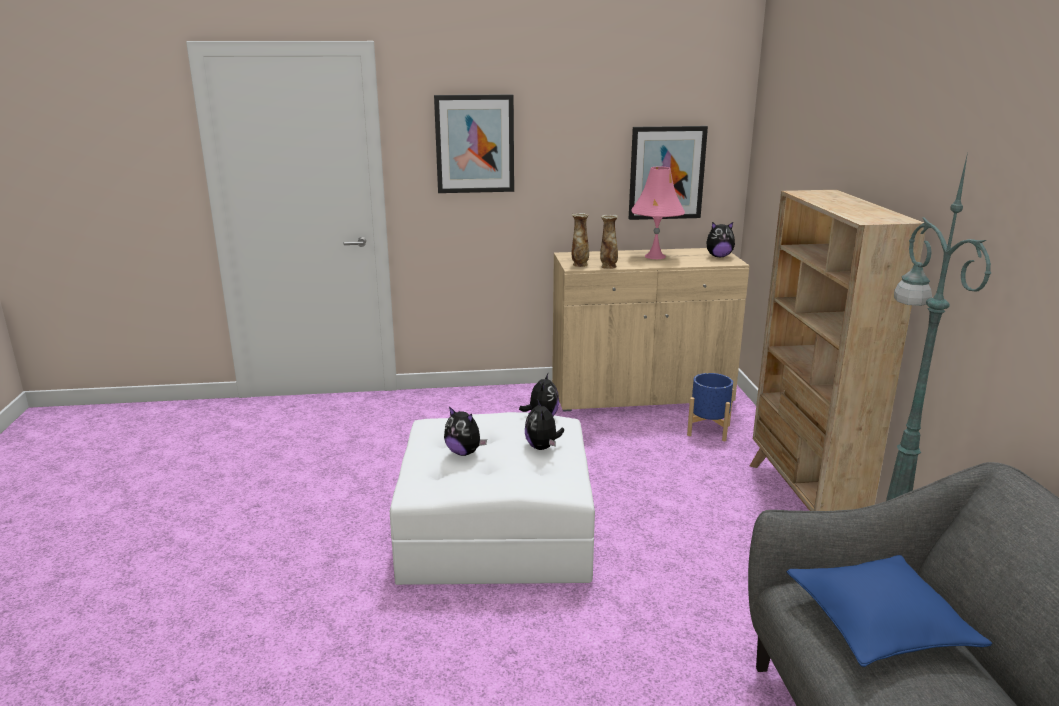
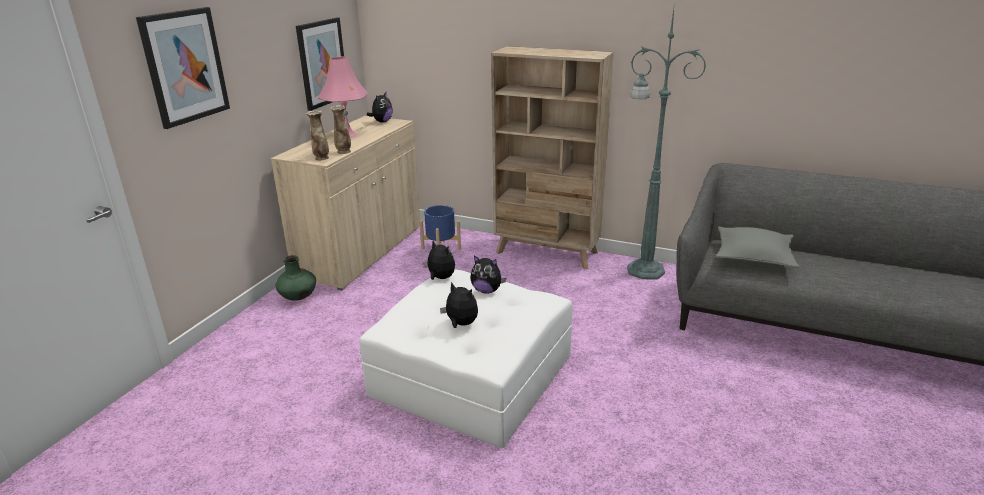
camera: 60 degrees left, 5 degrees up
plush toy [444,407,487,456] -> plush toy turned 120 degrees counterclockwise [440,282,478,328]
blue pillow [787,555,992,667] -> grey pillow [716,226,799,268]
none -> green vase [275,255,316,301]

